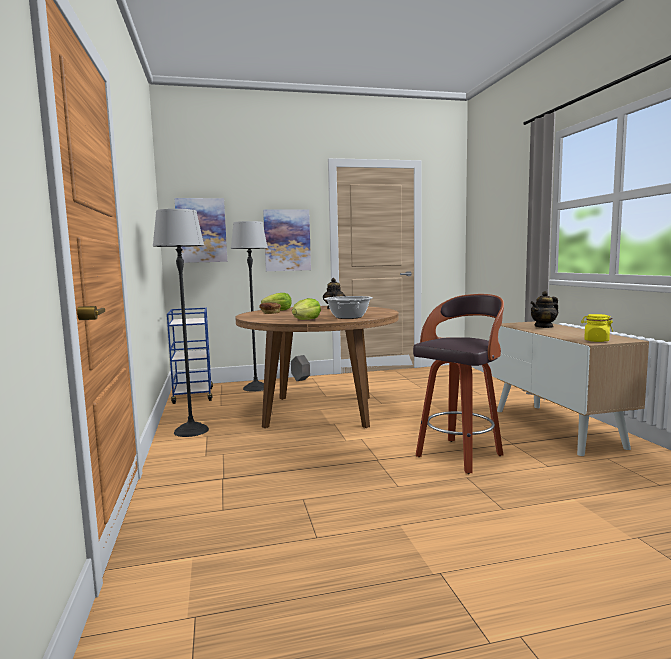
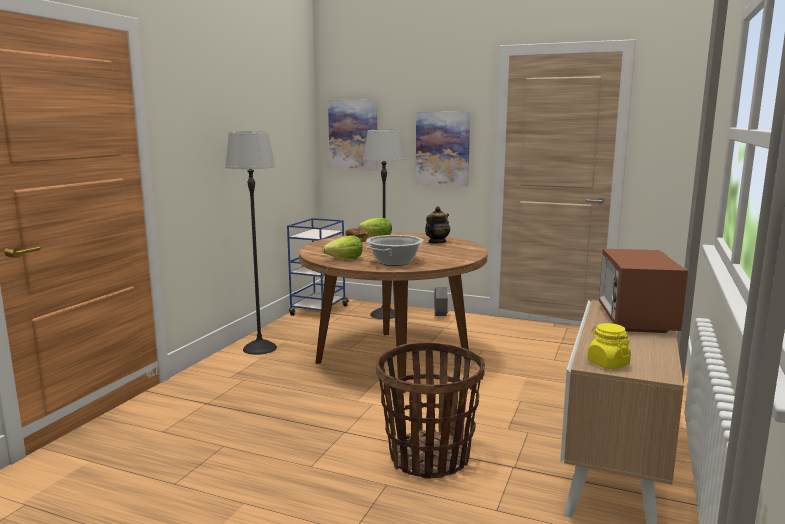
camera: 35 degrees right, 5 degrees up
stool [413,294,504,474] -> basket [376,342,485,479]
teapot [530,291,559,328] -> microwave [599,249,688,333]

